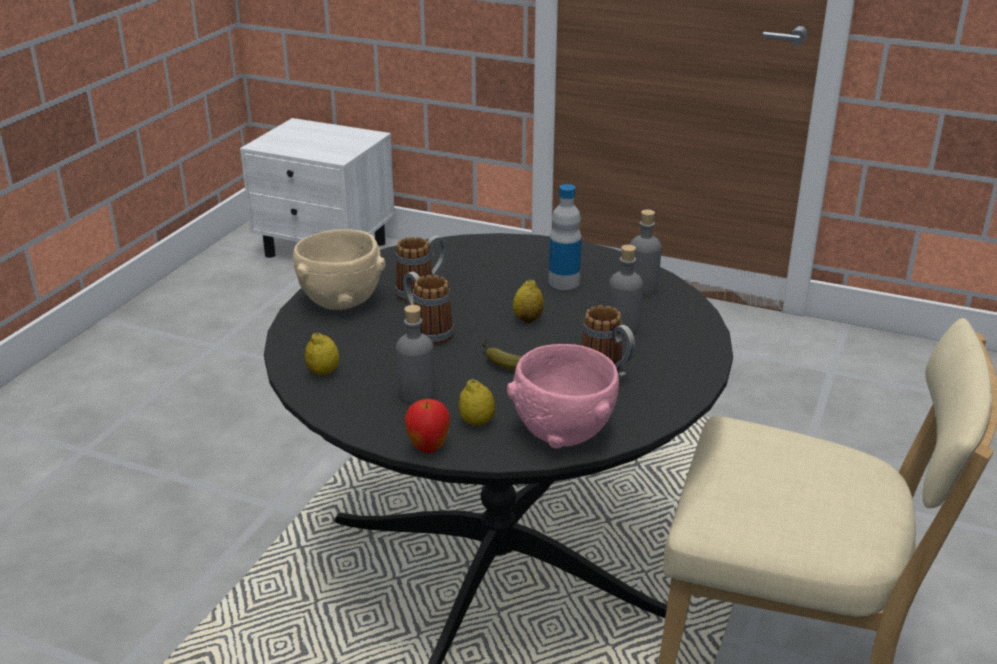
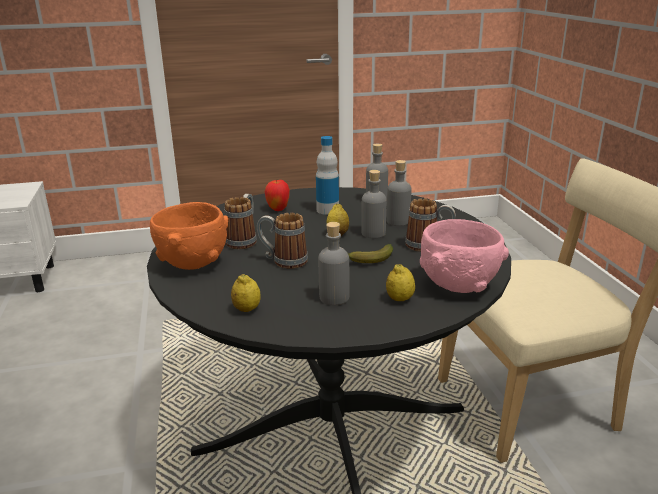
camera: 35 degrees left, 5 degrees down
beige bowl [293,229,385,310] -> orange bowl [150,202,229,270]
apple [404,399,450,453] -> apple moved to [264,180,290,211]
none -> grey bottle [361,170,387,238]

